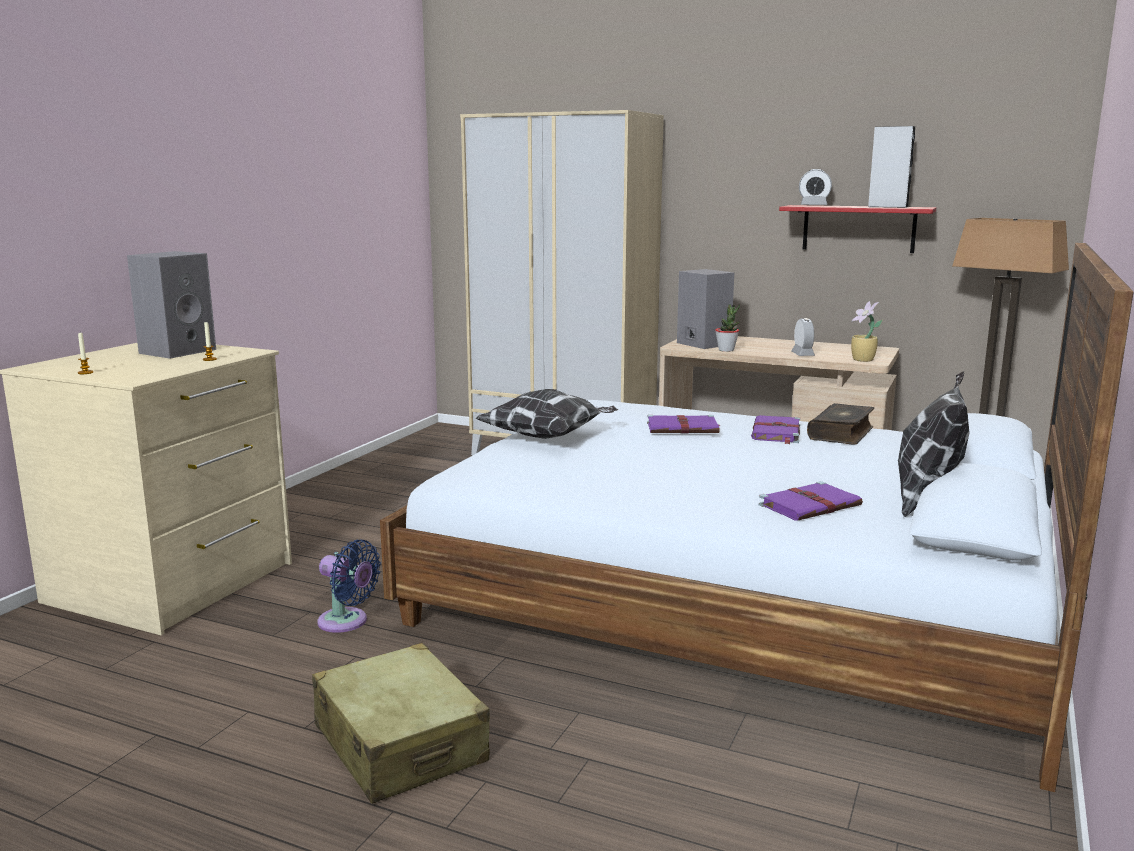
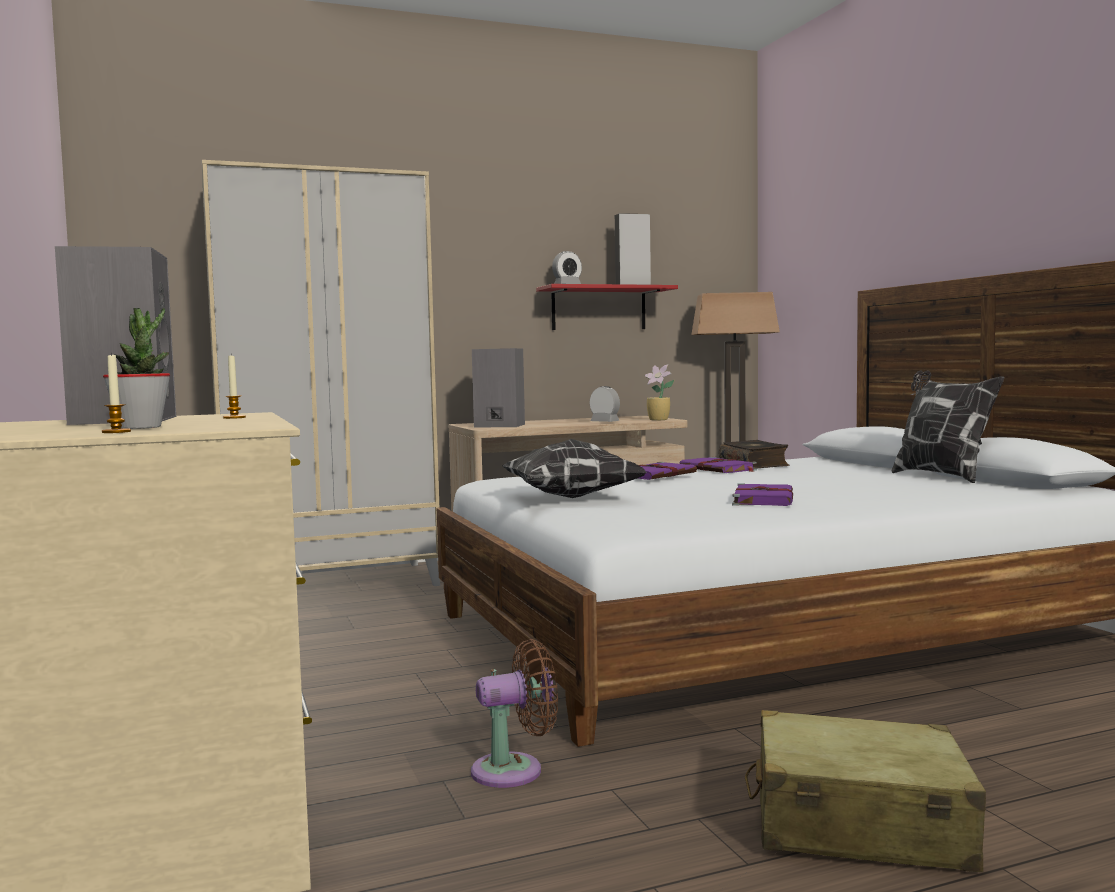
camera: 45 degrees left, 10 degrees down
blue fan [317,540,381,633] -> brown fan [471,639,558,788]
potted plant [715,304,740,352] -> potted plant moved to [103,308,170,429]
purple book [759,481,863,521] -> purple book moved to [732,483,793,506]

